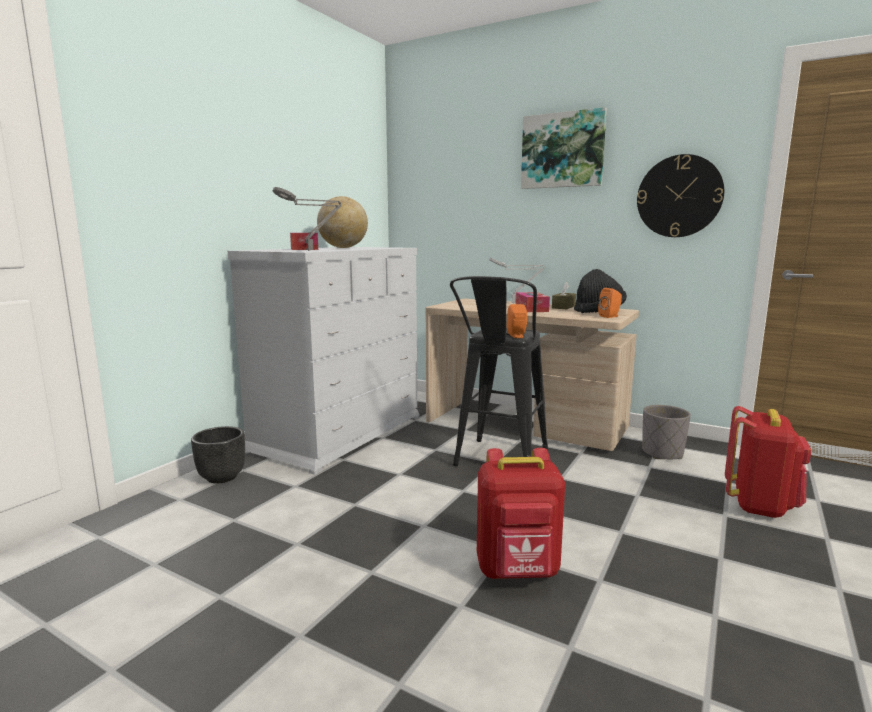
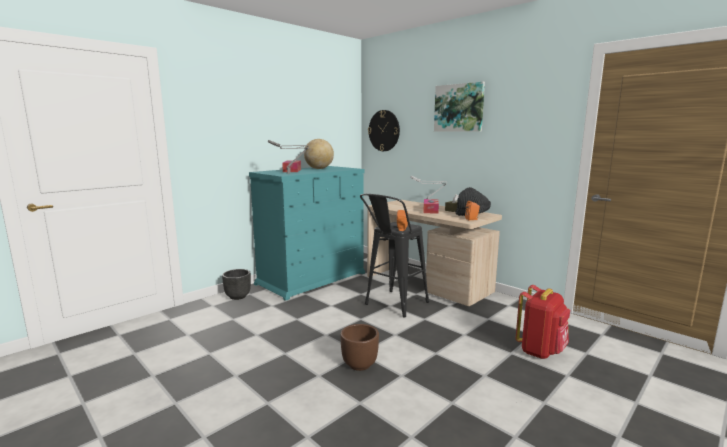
camera: 15 degrees right, 0 degrees up
white dresser [228,247,419,475] -> turquoise dresser [249,166,365,301]
red backpack [477,448,565,579] -> brown planter [340,324,379,371]
wall clock [637,154,724,237] -> wall clock moved to [368,110,400,151]
grey planter [642,405,691,459] -> none

